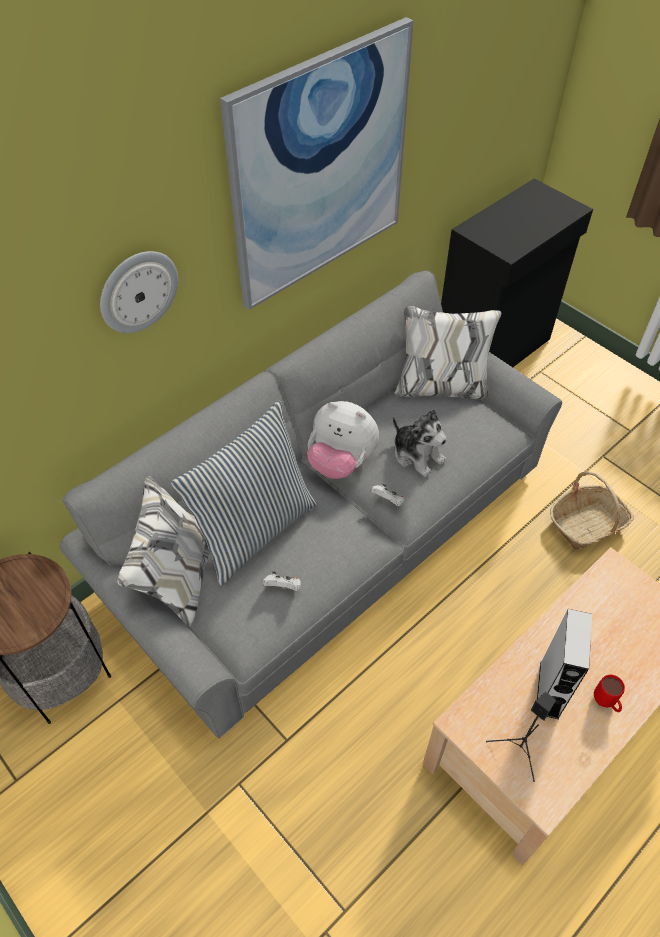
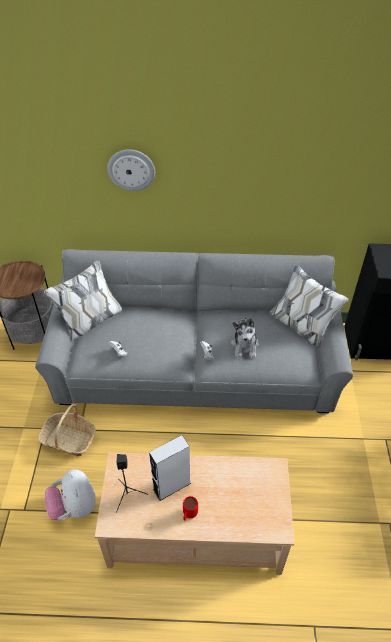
camera: 45 degrees right, 5 degrees down
pillow [171,400,317,586] -> none
picture [220,17,414,310] -> none
plush toy [307,401,379,479] -> plush toy moved to [45,469,96,520]
basket [550,471,634,549] -> basket moved to [38,404,96,456]

